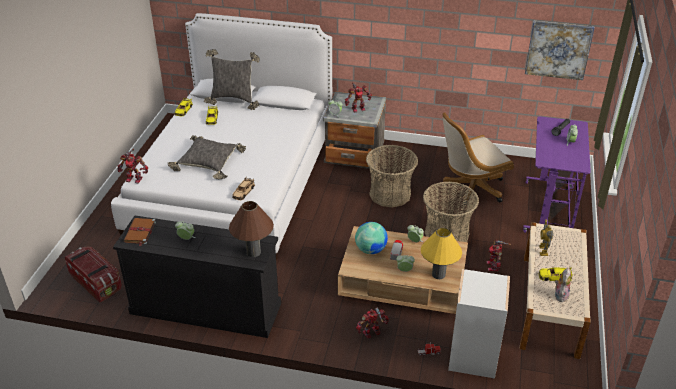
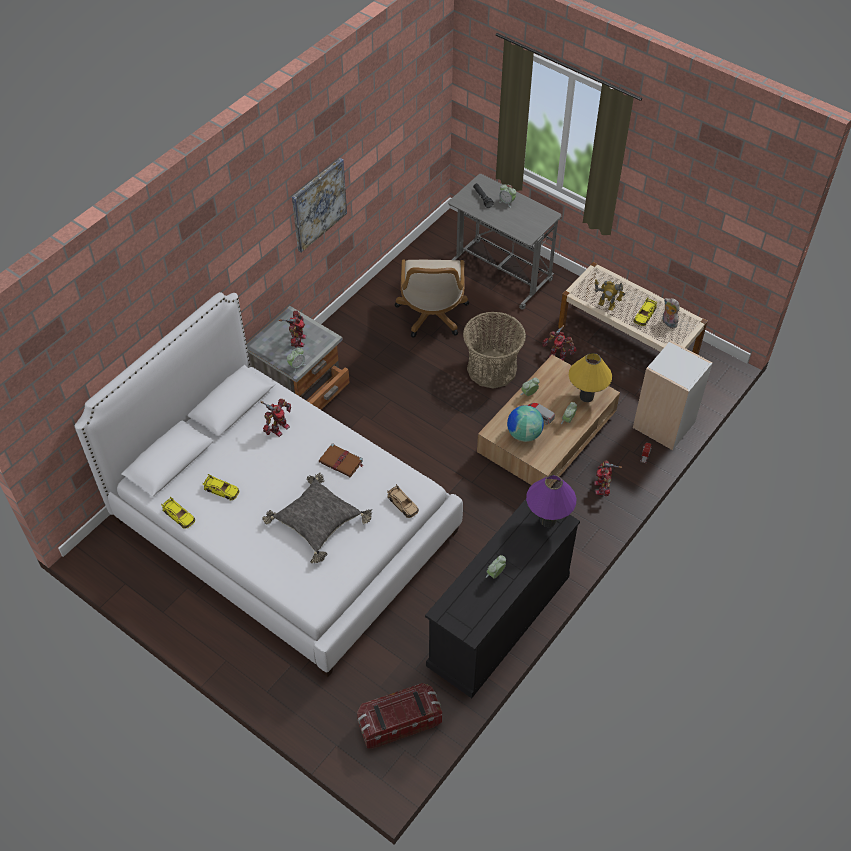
camera: 65 degrees left, 15 degrees up
toy robot [117,149,148,183] -> toy robot moved to [261,399,291,437]
brown book [123,218,156,246] -> brown book moved to [319,443,364,477]
pillow [204,49,260,110] -> none
brown table lamp [229,201,274,257] -> purple table lamp [526,475,576,527]
basket [366,145,418,207] -> none
purple desk [523,116,591,238] -> grey desk [448,174,561,309]
picture [525,21,595,80] -> picture moved to [292,158,347,252]

